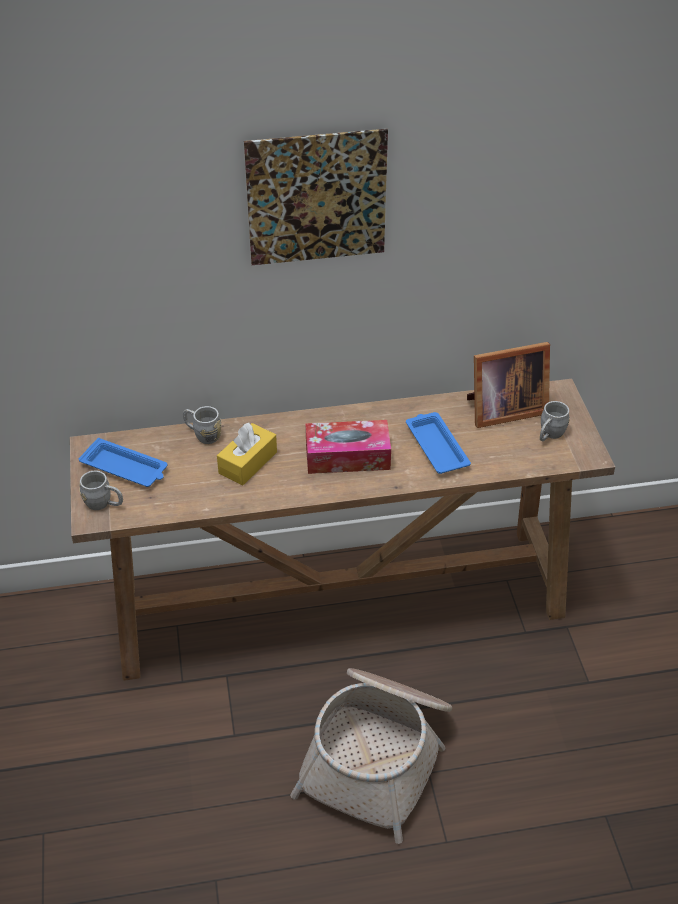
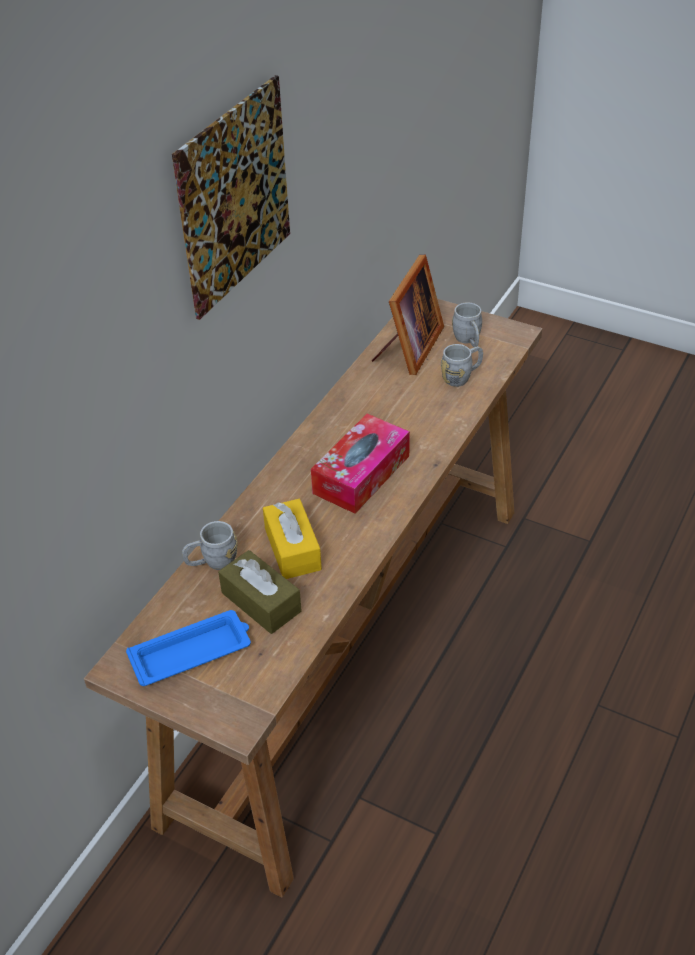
camera: 50 degrees left, 0 degrees up
grey mug [79,471,123,510] -> grey mug moved to [441,344,483,387]
basket [290,668,452,844] -> none
blue tray [406,412,471,474] -> none
none -> brown tissue box [218,550,302,634]

